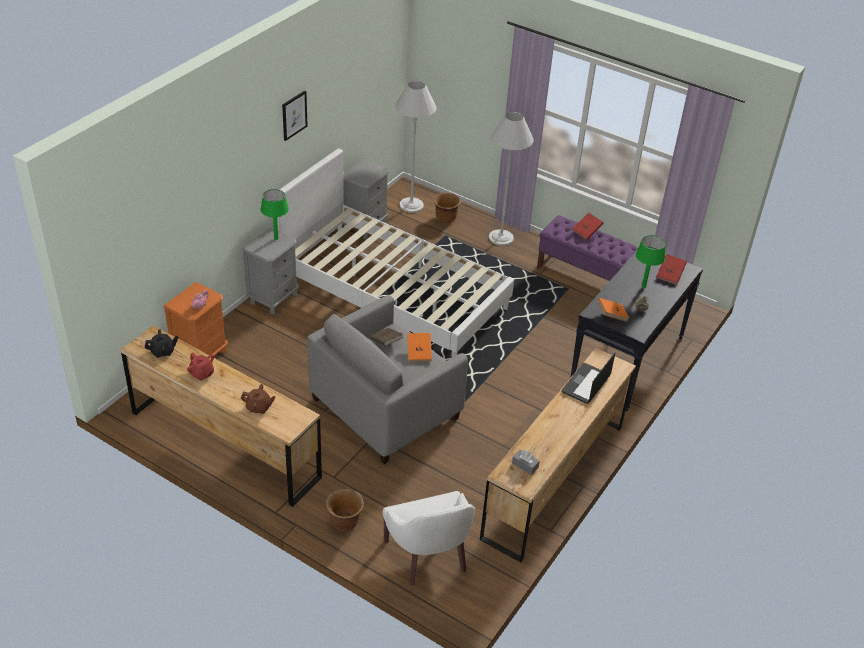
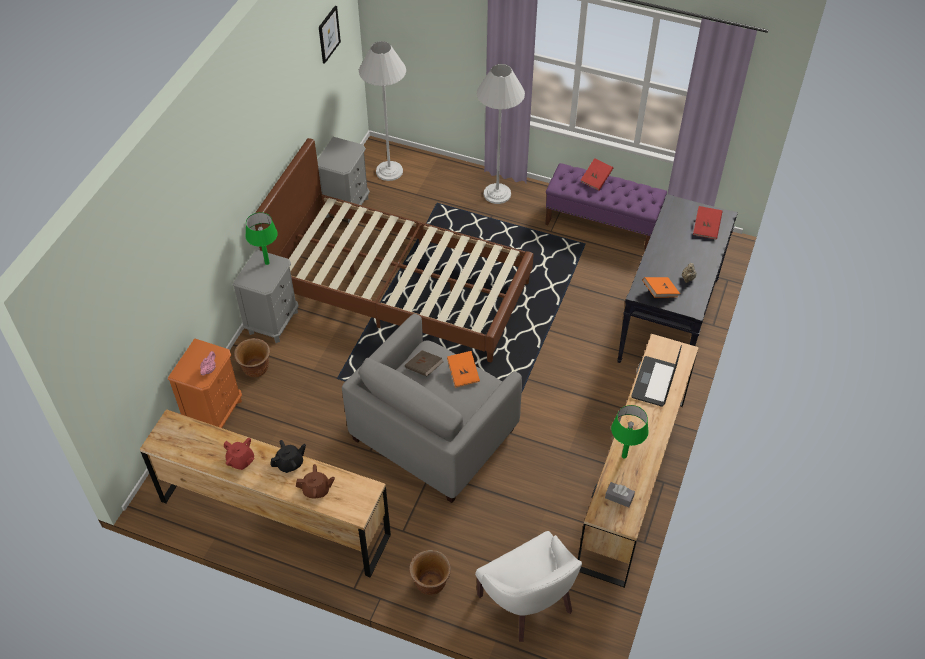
camera: 10 degrees left, 10 degrees up
black teapot [145,329,178,358] -> black teapot moved to [270,440,306,473]
white bed [273,148,514,357] -> brown bed [255,138,534,362]
picture [282,91,308,141] -> picture moved to [319,6,341,64]
brown planter [434,193,461,223] -> brown planter moved to [234,338,270,377]
green table lamp [636,235,666,288] -> green table lamp moved to [611,405,649,459]

